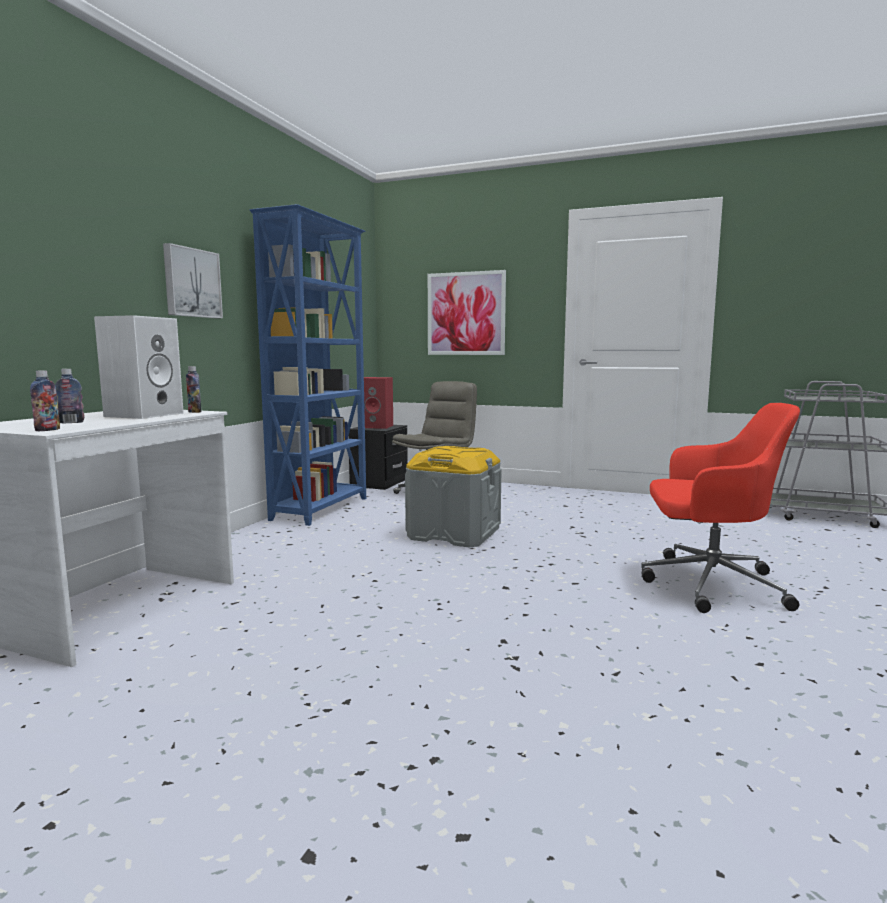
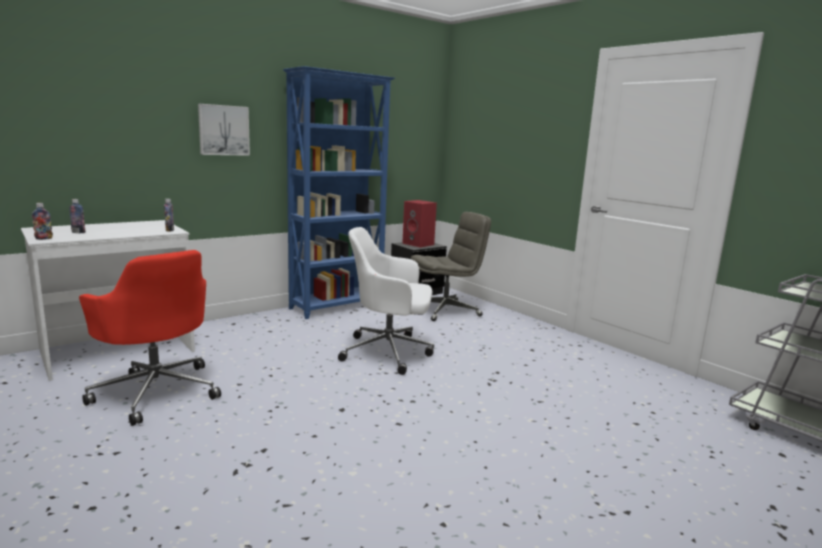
camera: 30 degrees right, 5 degrees up
white speaker [94,315,184,419] -> none
grey storage box [405,446,502,548] -> white office chair [338,227,434,375]
picture [428,270,506,355] -> none
red office chair [641,403,800,613] -> red office chair moved to [79,250,221,426]

